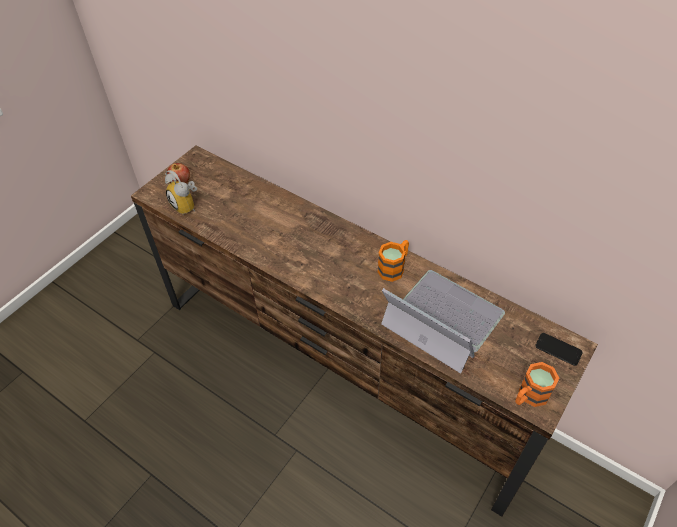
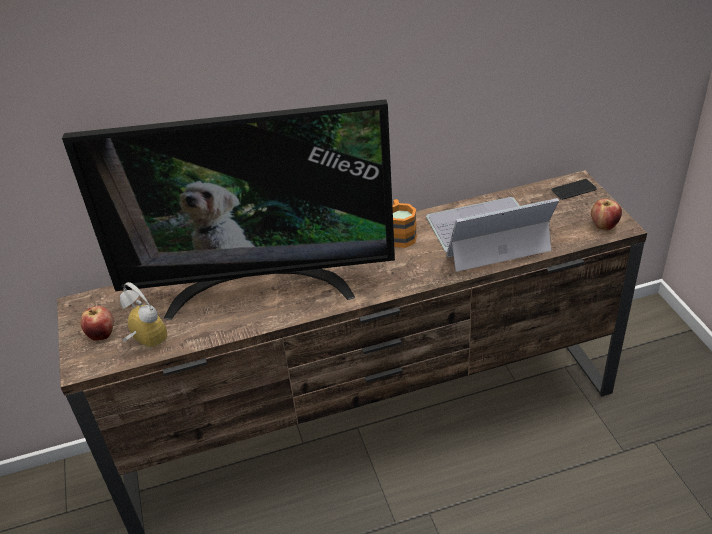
camera: 50 degrees left, 10 degrees down
alarm clock [165,170,197,214] -> alarm clock turned 135 degrees counterclockwise [120,282,167,350]
orange mug [515,362,559,407] -> apple [591,199,622,231]
none -> television [62,99,395,320]

